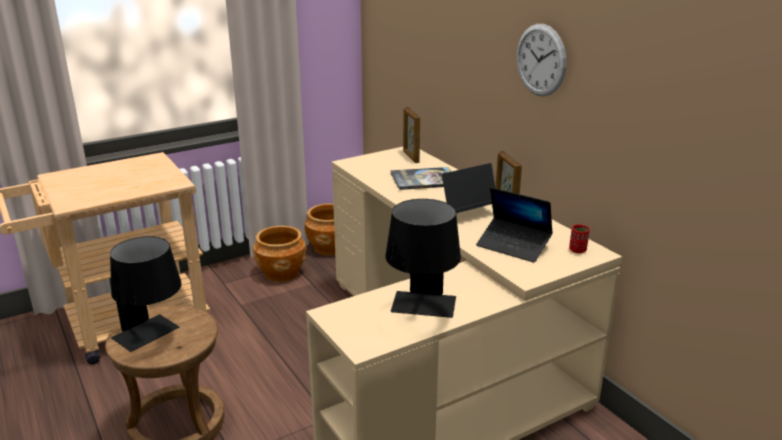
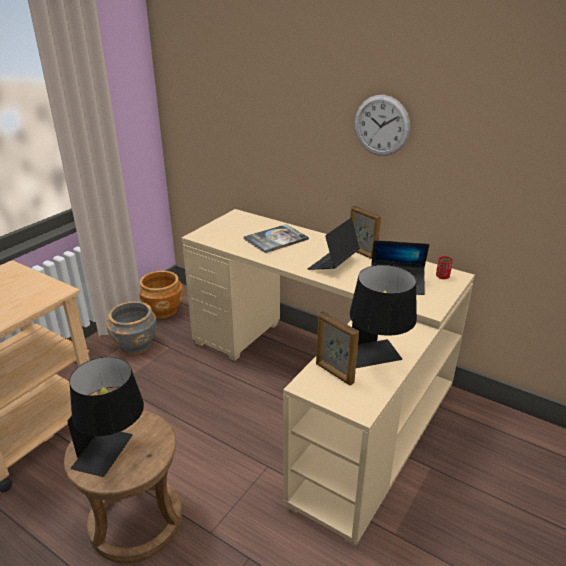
camera: 25 degrees left, 5 degrees up
brown planter [253,226,306,282] -> grey planter [107,301,157,354]
picture frame [403,107,420,163] -> picture frame moved to [316,311,359,386]

